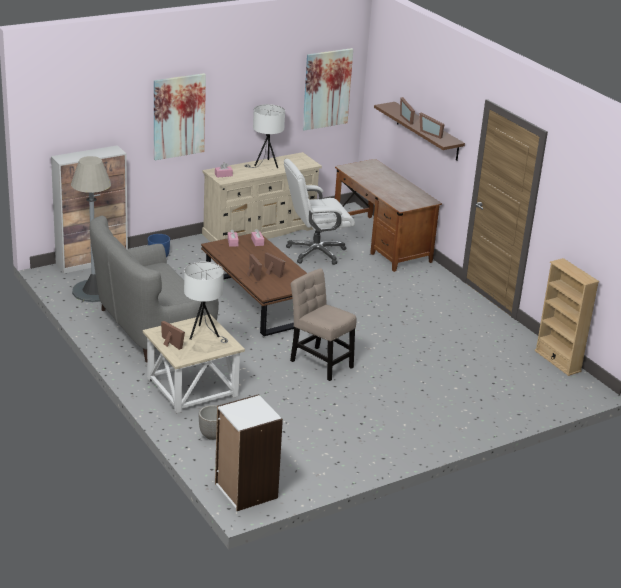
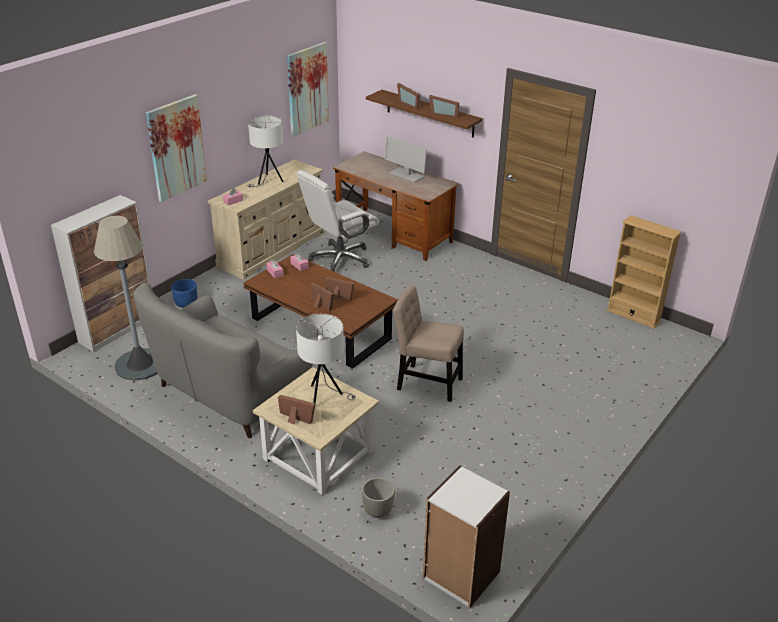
camera: 20 degrees left, 5 degrees up
none -> monitor [385,136,427,183]

